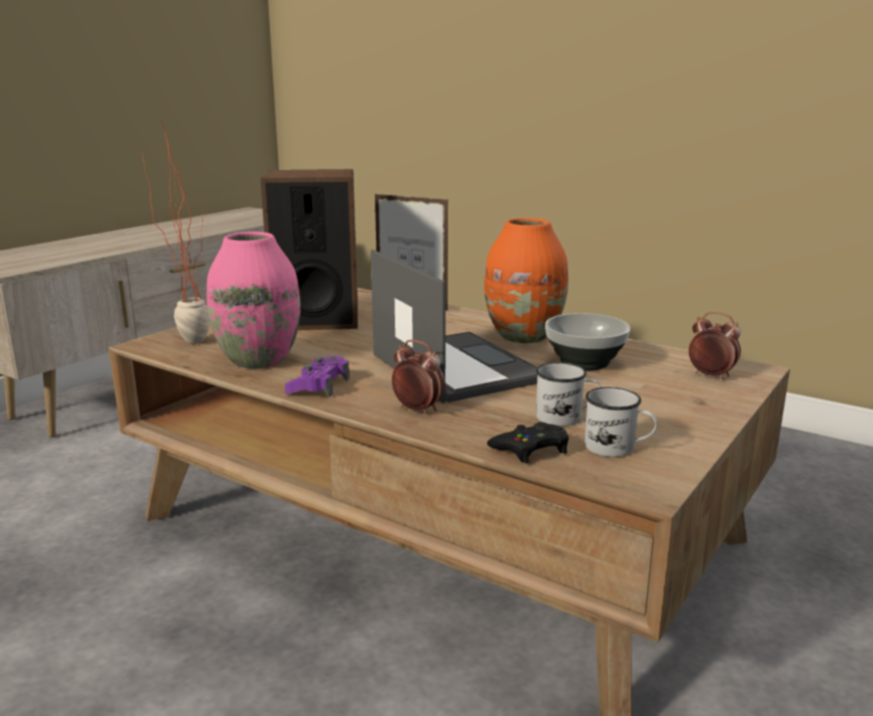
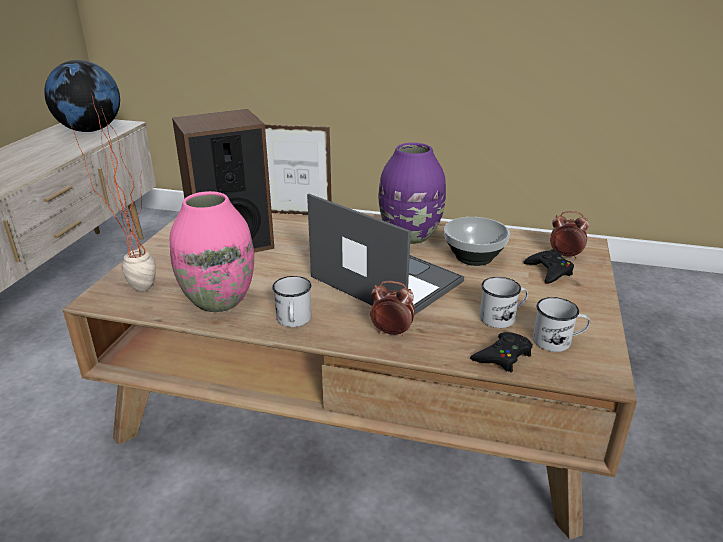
camera: 20 degrees left, 10 degrees up
purple game controller [285,356,350,397] -> white mug [272,276,311,327]
orange vase [484,218,568,343] -> purple vase [379,143,446,244]
none -> globe [44,60,120,132]
none -> black game controller [524,249,574,284]

